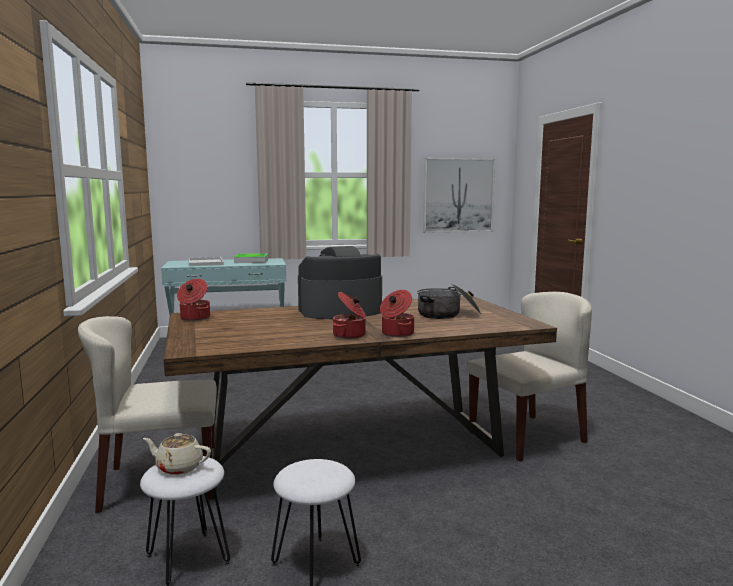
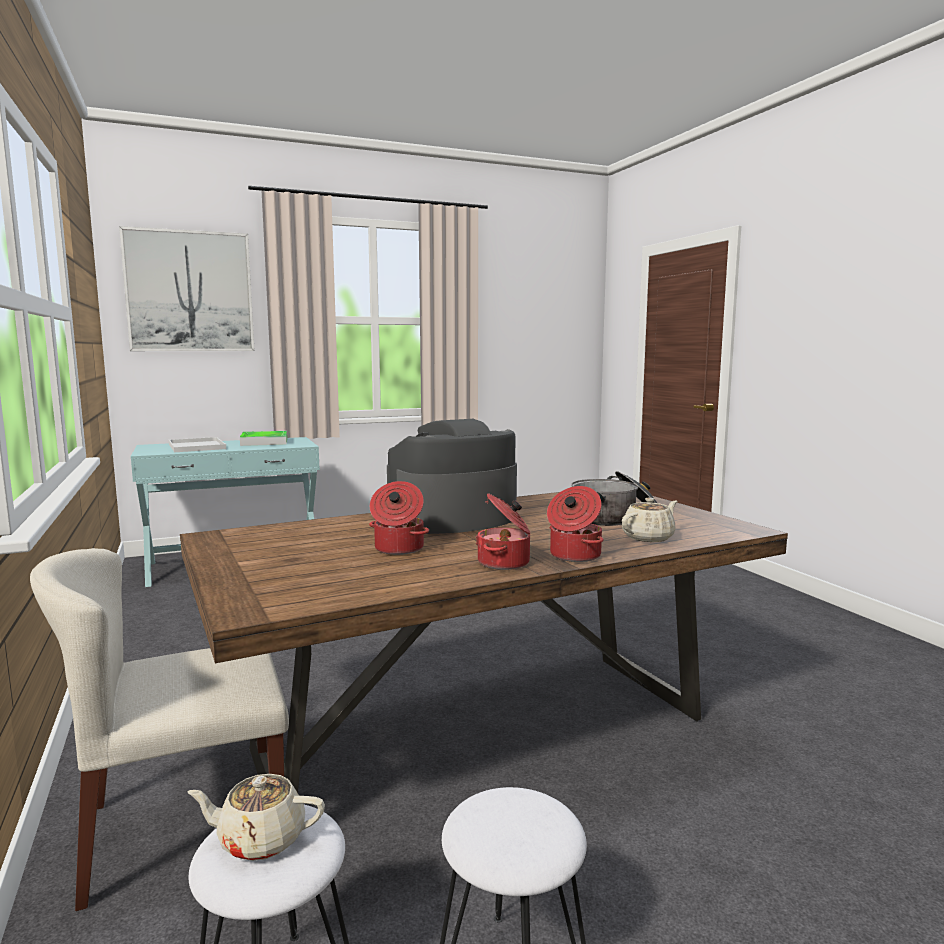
camera: 10 degrees left, 0 degrees up
cooking pot [177,279,210,321] -> cooking pot moved to [369,481,429,555]
picture [423,158,495,233] -> picture moved to [119,226,255,351]
beige chair [467,292,592,461] -> none
none -> beige teapot [622,498,677,542]

